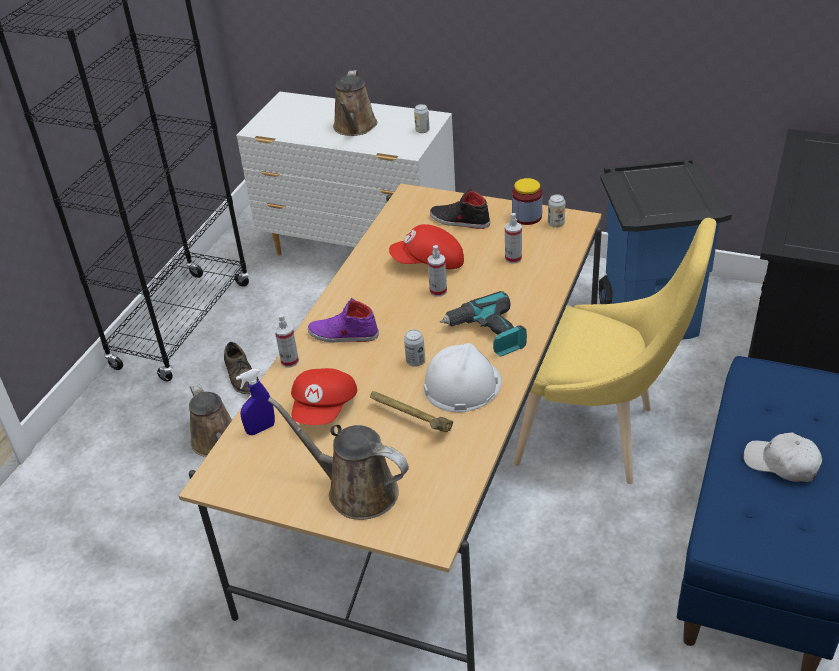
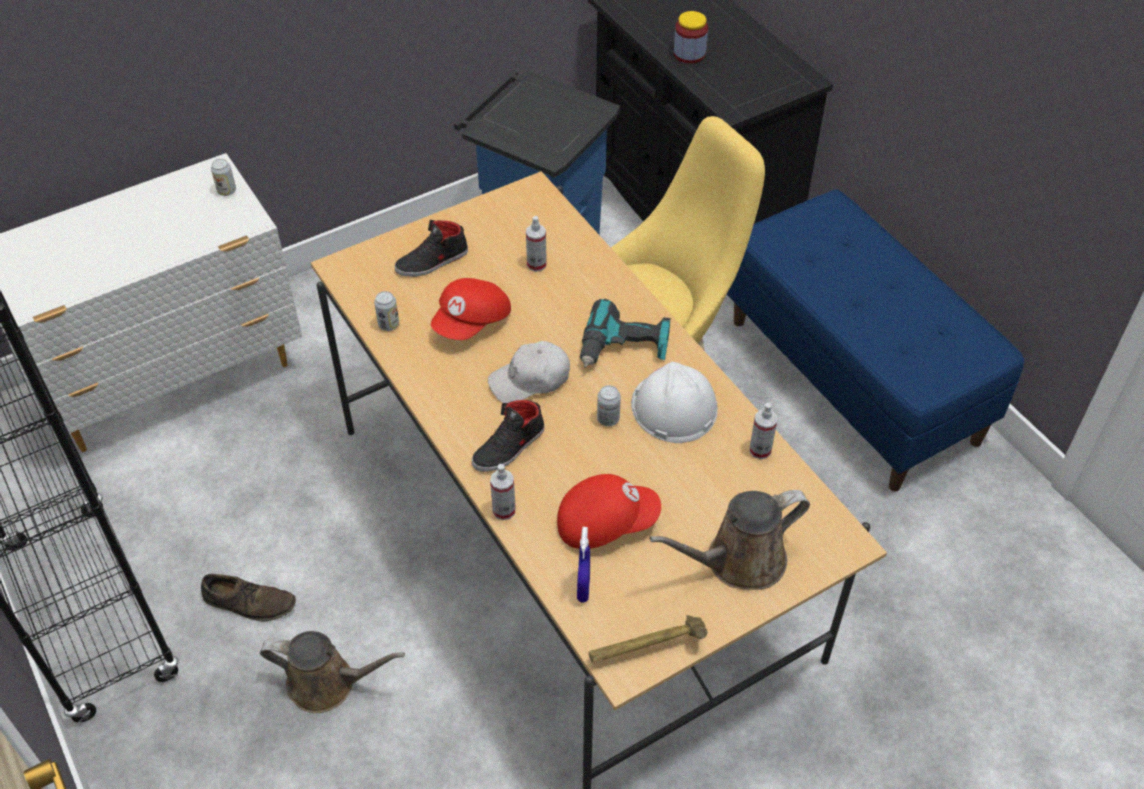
camera: 55 degrees left, 10 degrees up
red cap [291,368,357,425] -> red cap turned 60 degrees counterclockwise [557,474,661,549]
purple shoe [308,298,379,342] -> black shoe [472,400,545,472]
brown watering can [333,70,377,136] -> none
hammer [370,391,453,432] -> hammer moved to [589,615,707,662]
spray bottle [428,245,447,297] -> spray bottle moved to [750,403,777,459]
jar [512,178,542,225] -> jar moved to [674,11,708,63]
can [548,194,565,228] -> can moved to [374,291,399,331]
white cap [744,432,822,482] -> white cap moved to [488,341,570,403]

